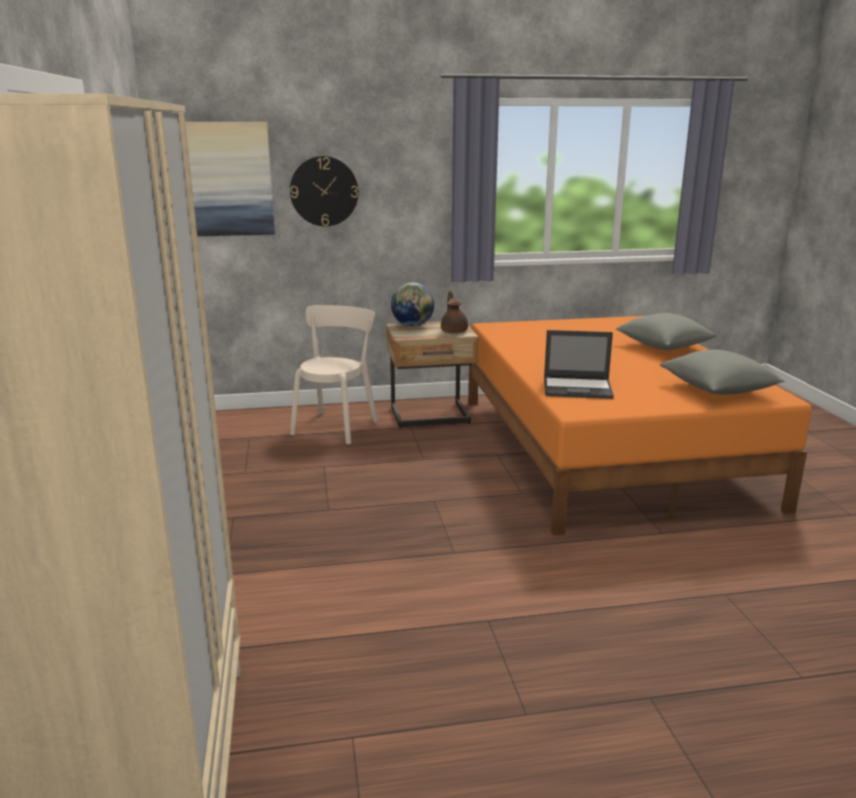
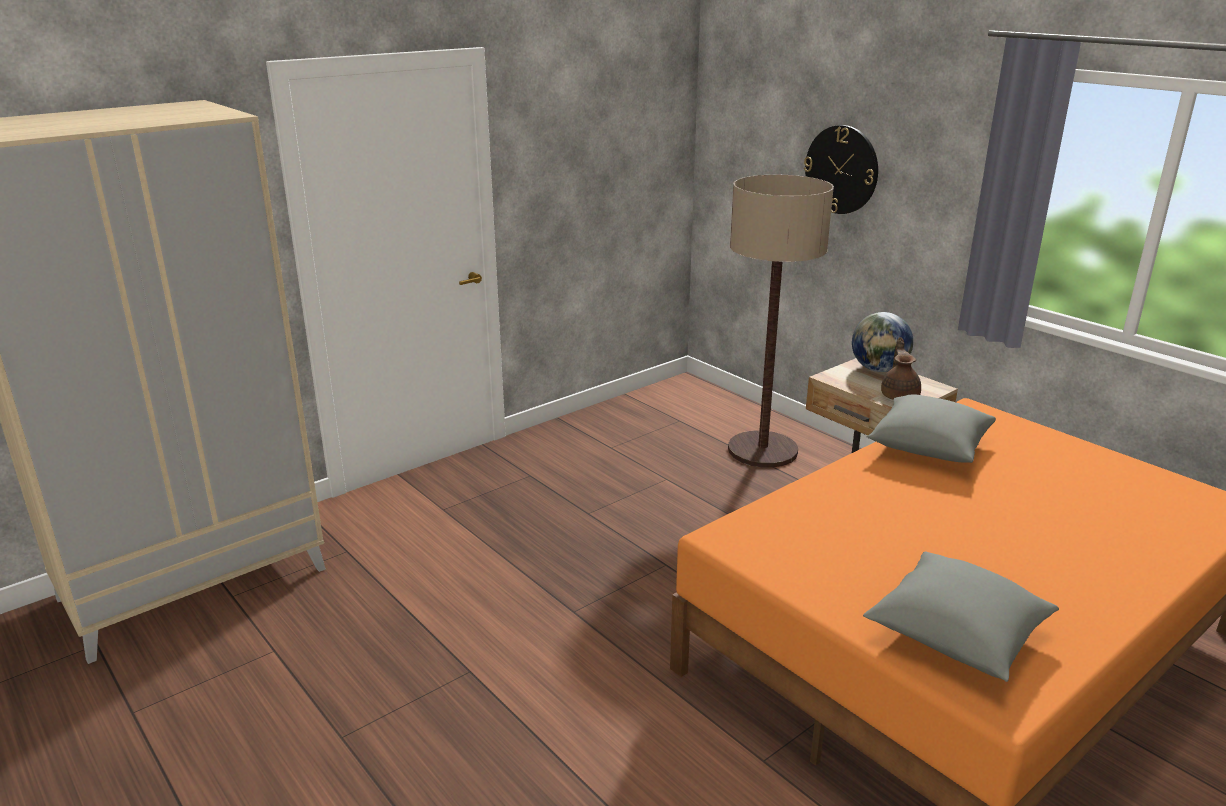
camera: 60 degrees right, 5 degrees up
picture [185,122,275,236] -> none
beige chair [290,305,378,444] -> floor lamp [728,175,834,468]
brown teapot [441,291,468,333] -> brown teapot turned 45 degrees counterclockwise [881,337,921,400]
laptop [544,330,614,399] -> none
grey pillow [616,313,717,350] -> grey pillow moved to [867,394,996,463]

